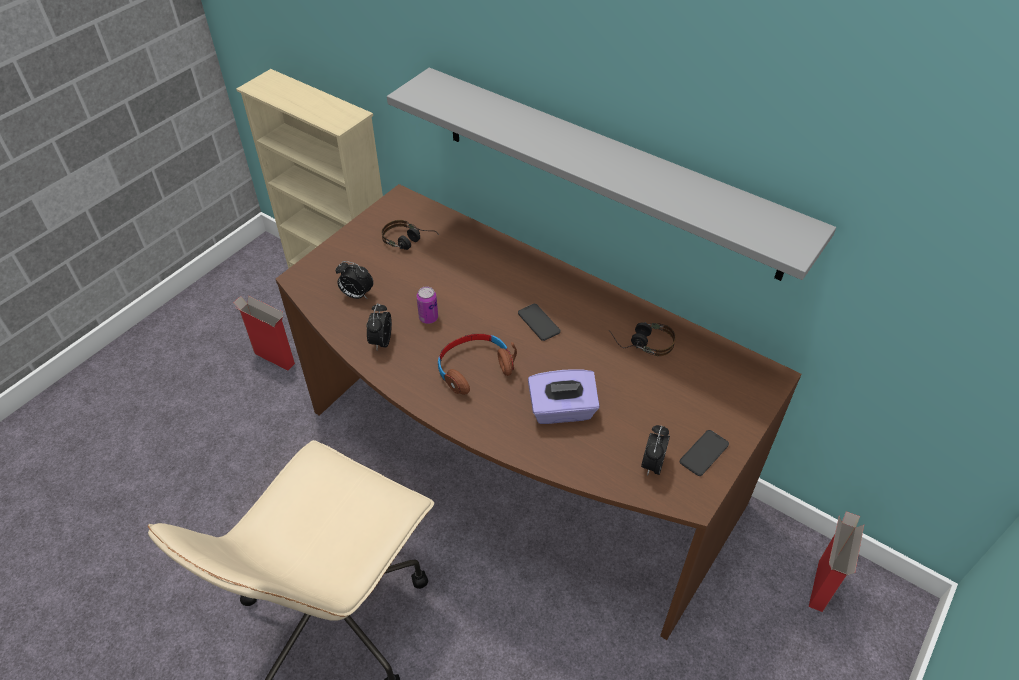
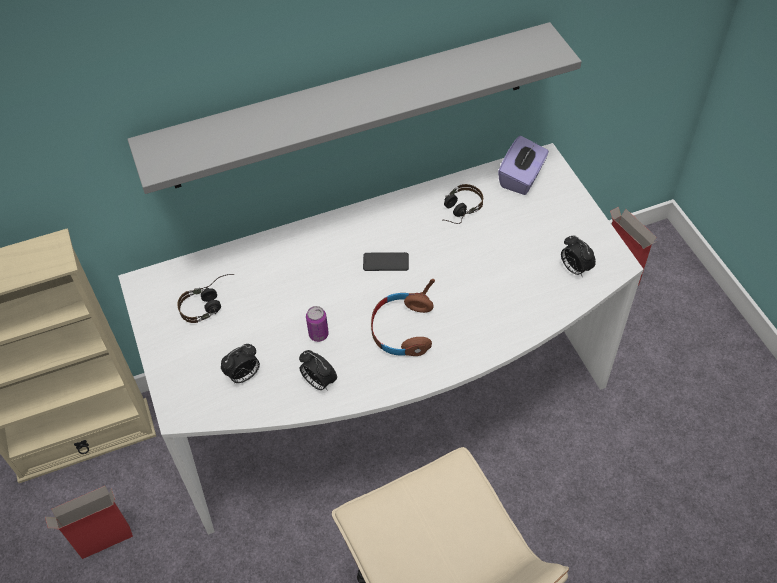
camera: 55 degrees left, 5 degrees up
brown desk [276,184,801,640] -> white desk [118,143,644,535]
purple tissue box [528,369,600,424] -> purple tissue box moved to [498,136,549,195]
phone [680,430,729,476] -> none

